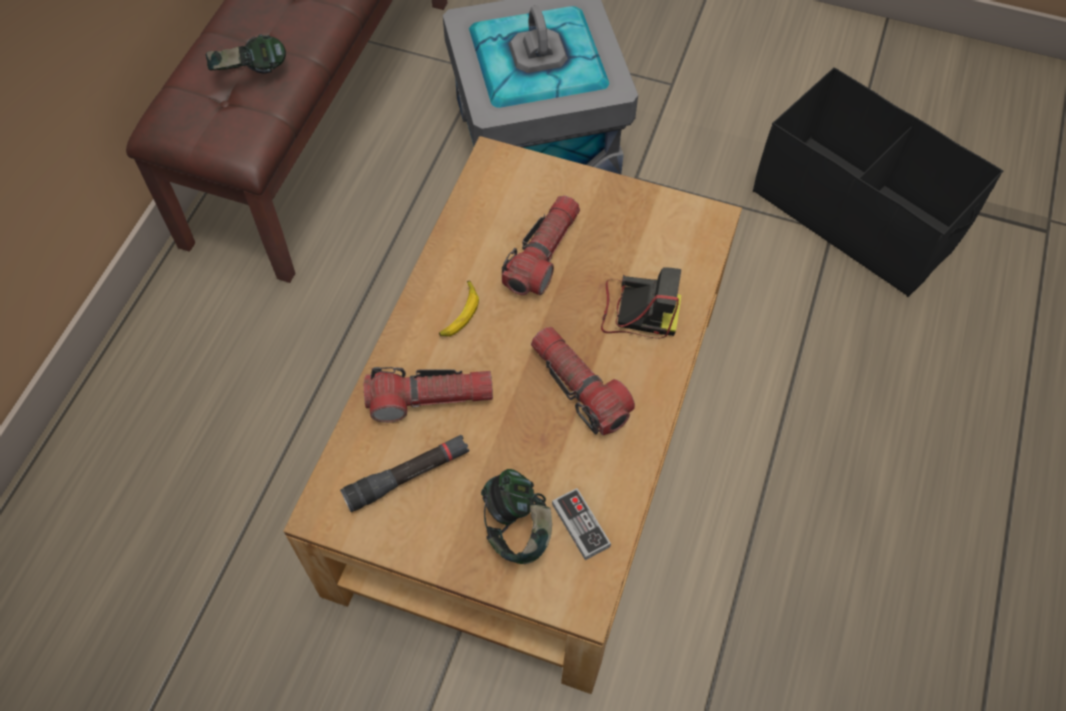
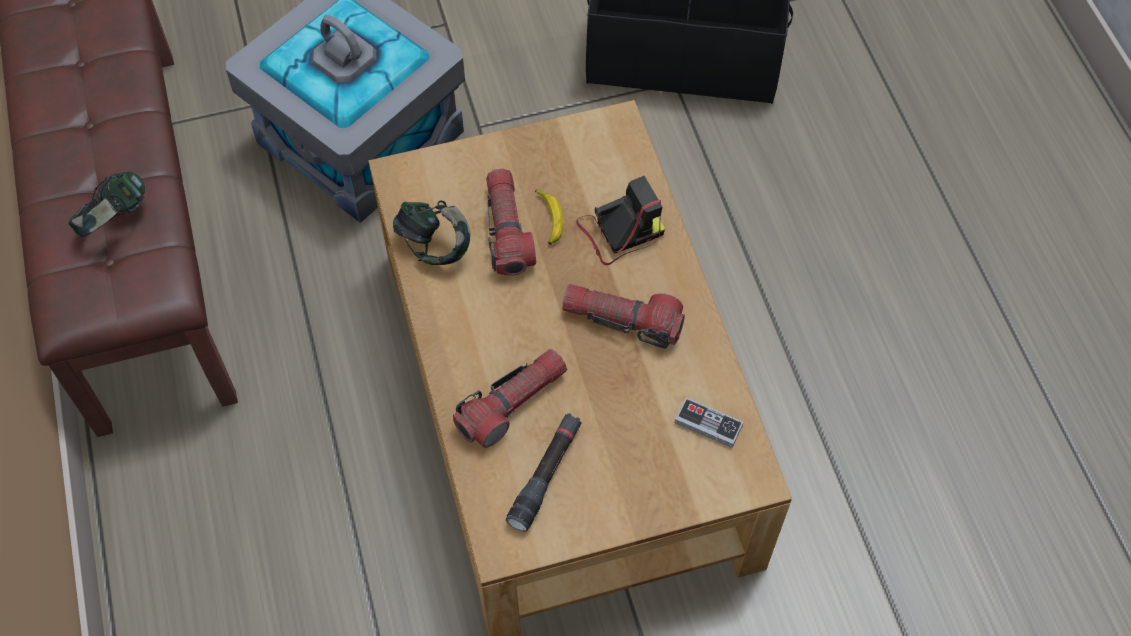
camera: 35 degrees left, 0 degrees up
banana [439,281,479,337] -> banana moved to [535,189,563,245]
headphones [481,469,552,564] -> headphones moved to [393,200,470,265]

